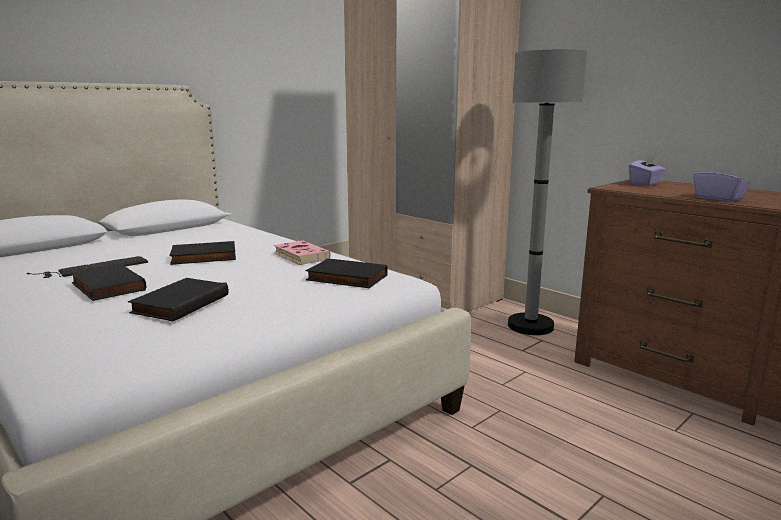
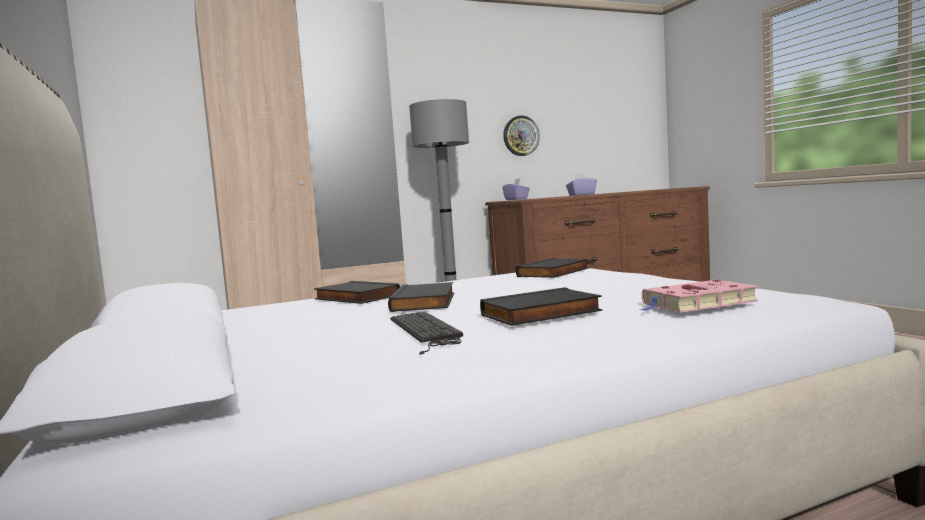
camera: 70 degrees left, 10 degrees down
black book [128,278,229,321] -> black book moved to [314,281,400,304]
pink book [274,240,331,265] -> pink book moved to [639,280,758,313]
none -> wall clock [503,116,540,156]

